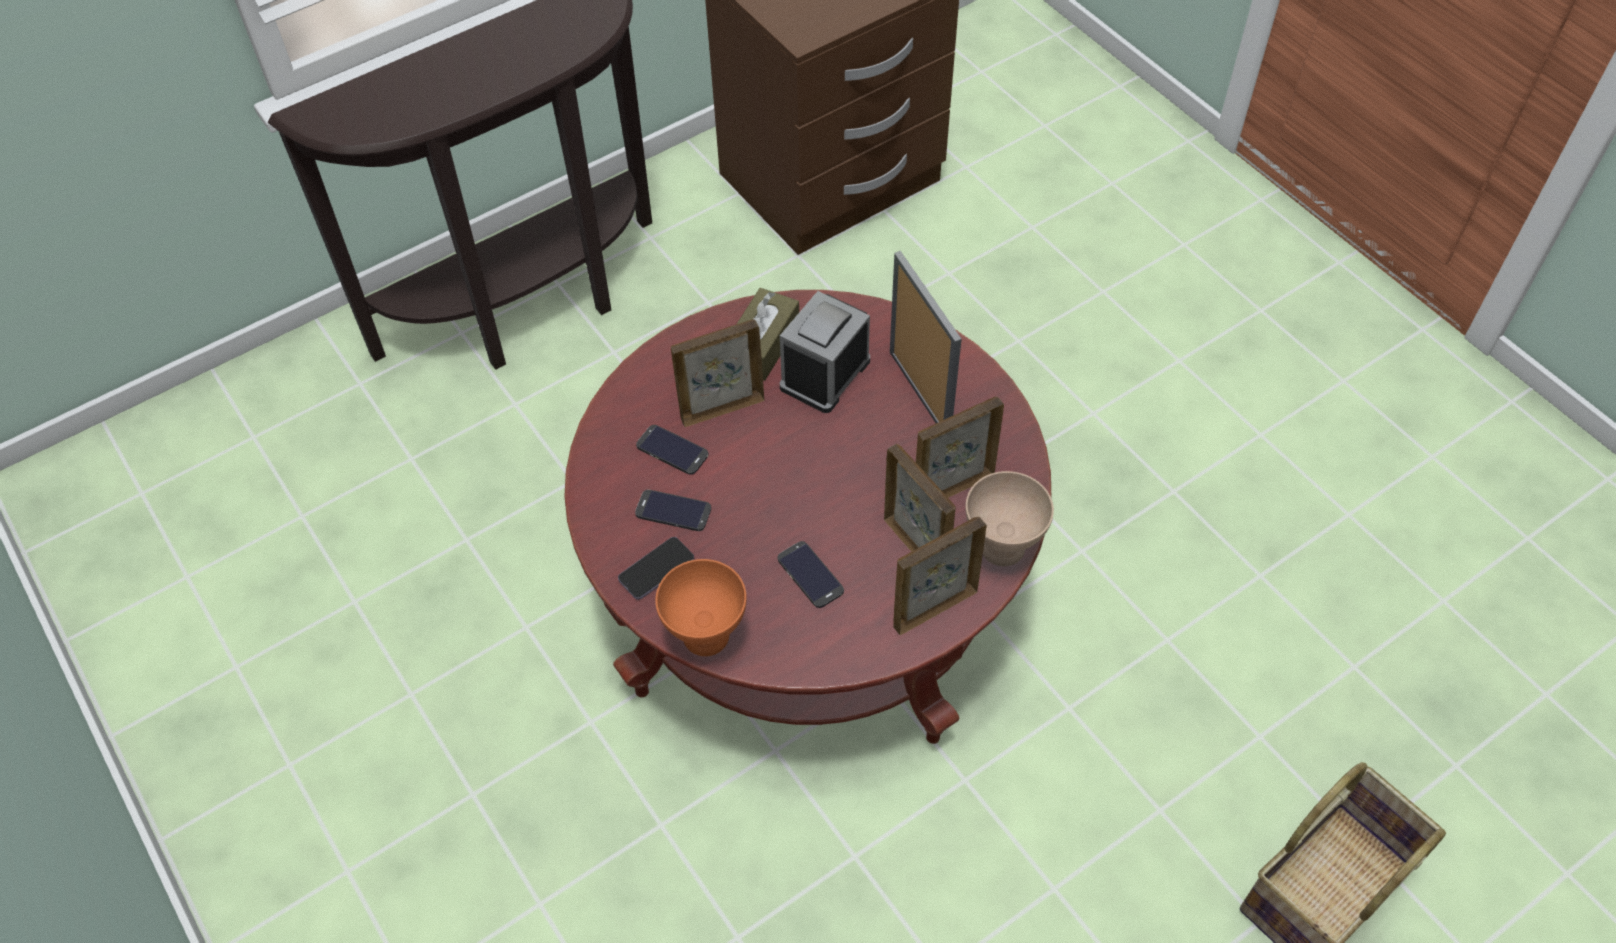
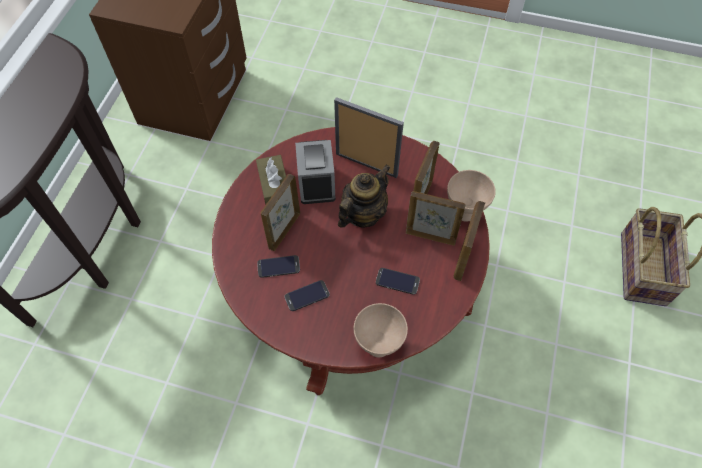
camera: 40 degrees left, 5 degrees up
phone [618,537,694,600] -> none
orange bowl [655,559,747,656] -> beige bowl [354,303,408,357]
none -> teapot [338,165,391,228]

